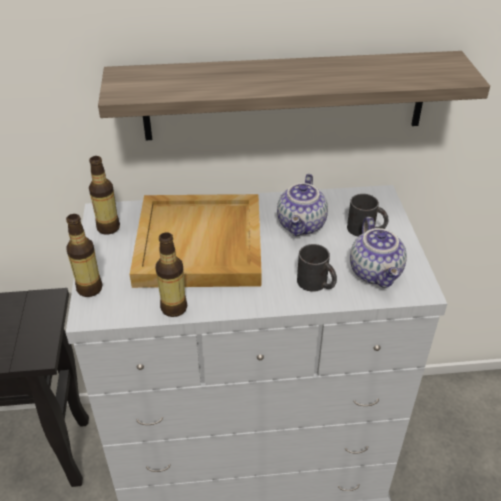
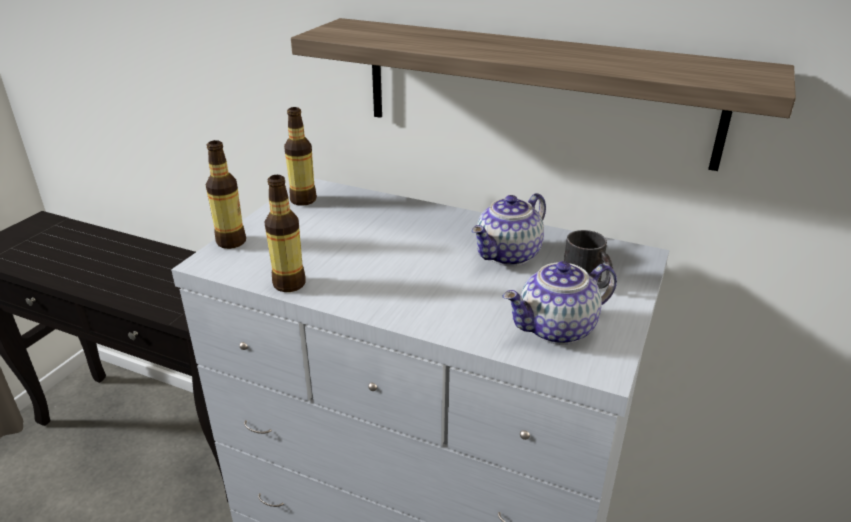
camera: 30 degrees right, 10 degrees down
beige tray [130,194,262,288] -> none
black mug [297,244,337,292] -> none
teapot [350,217,407,288] -> teapot turned 45 degrees clockwise [503,261,617,345]

